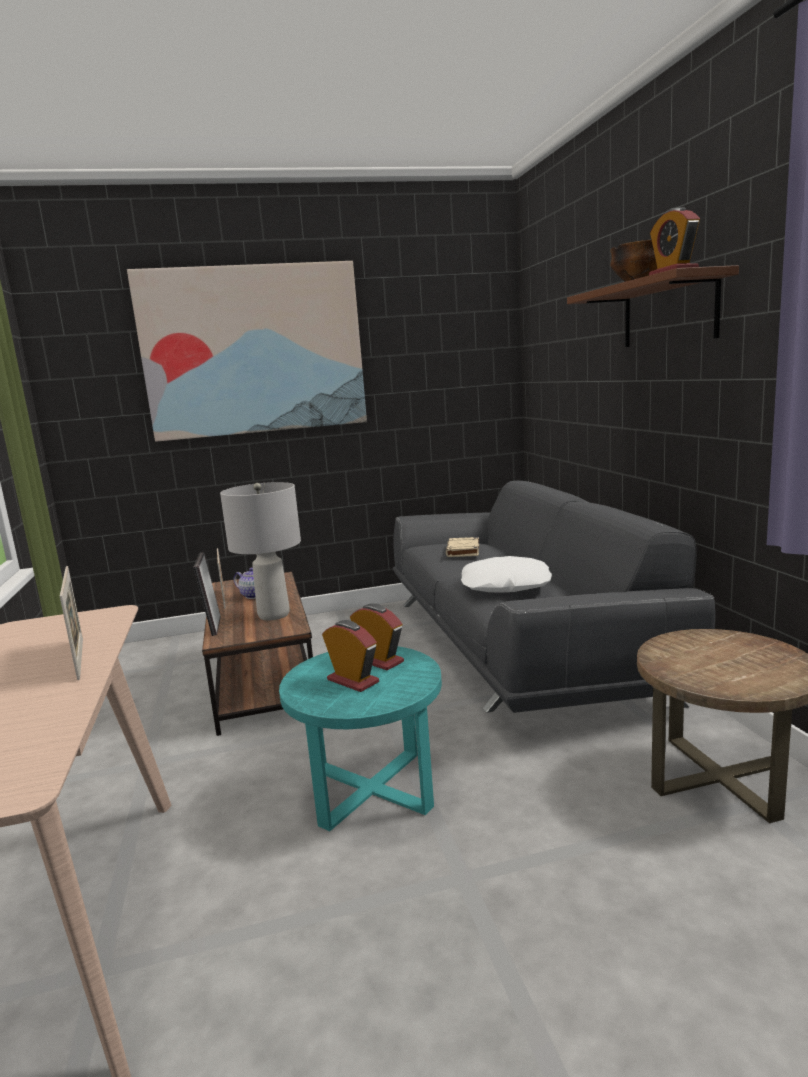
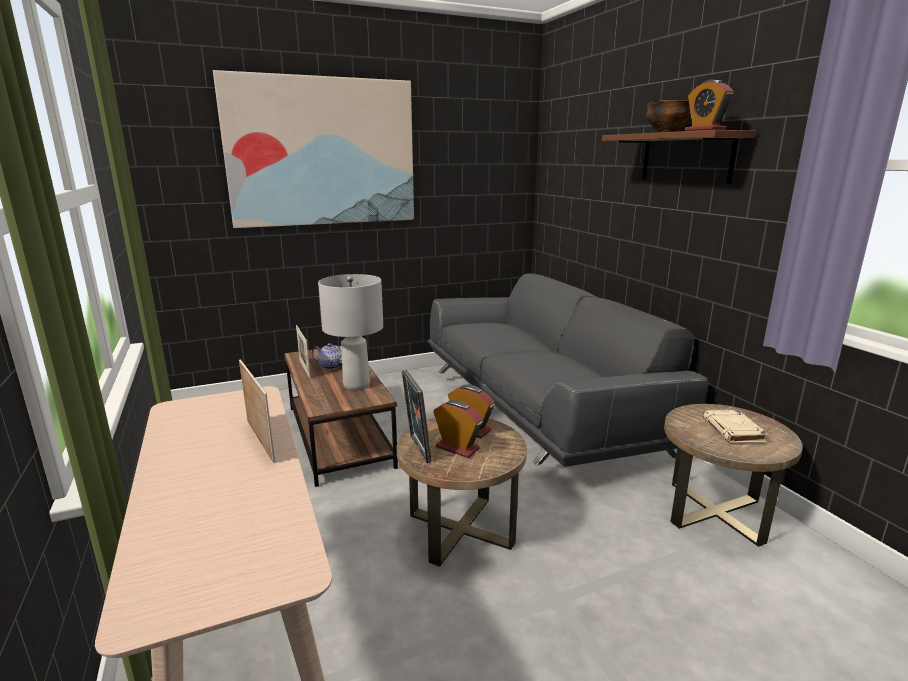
camera: 10 degrees left, 5 degrees up
picture frame [193,552,221,636] -> picture frame moved to [401,370,432,463]
turquoise side table [279,646,442,831] -> brown side table [397,418,527,567]
beige book [446,537,479,557] -> beige book moved to [703,410,768,444]
white pillow [461,556,552,593] -> none

